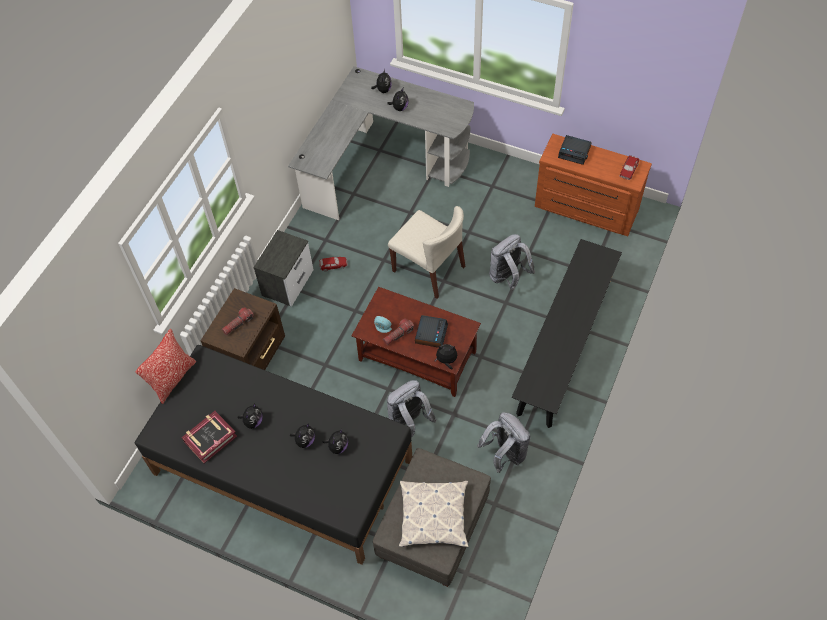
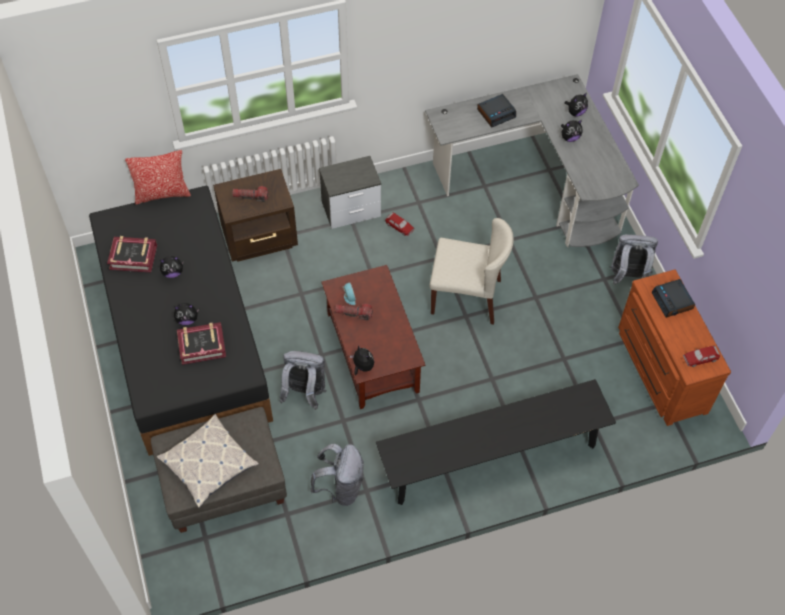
camera: 45 degrees right, 0 degrees up
plush toy [323,429,348,454] -> book [177,322,226,365]
beige chair [388,206,465,299] -> beige chair turned 75 degrees counterclockwise [429,218,514,325]
alarm clock [415,315,448,348] -> alarm clock moved to [477,94,516,128]
grey backpack [489,234,535,290] -> grey backpack moved to [610,234,658,285]

